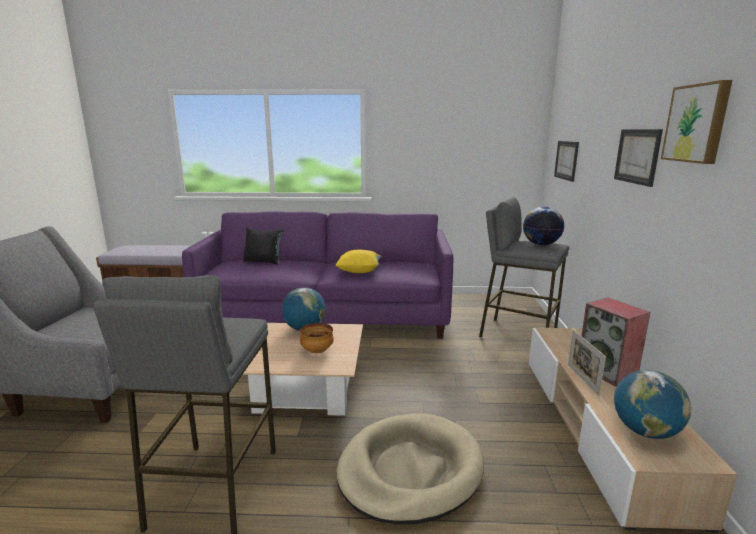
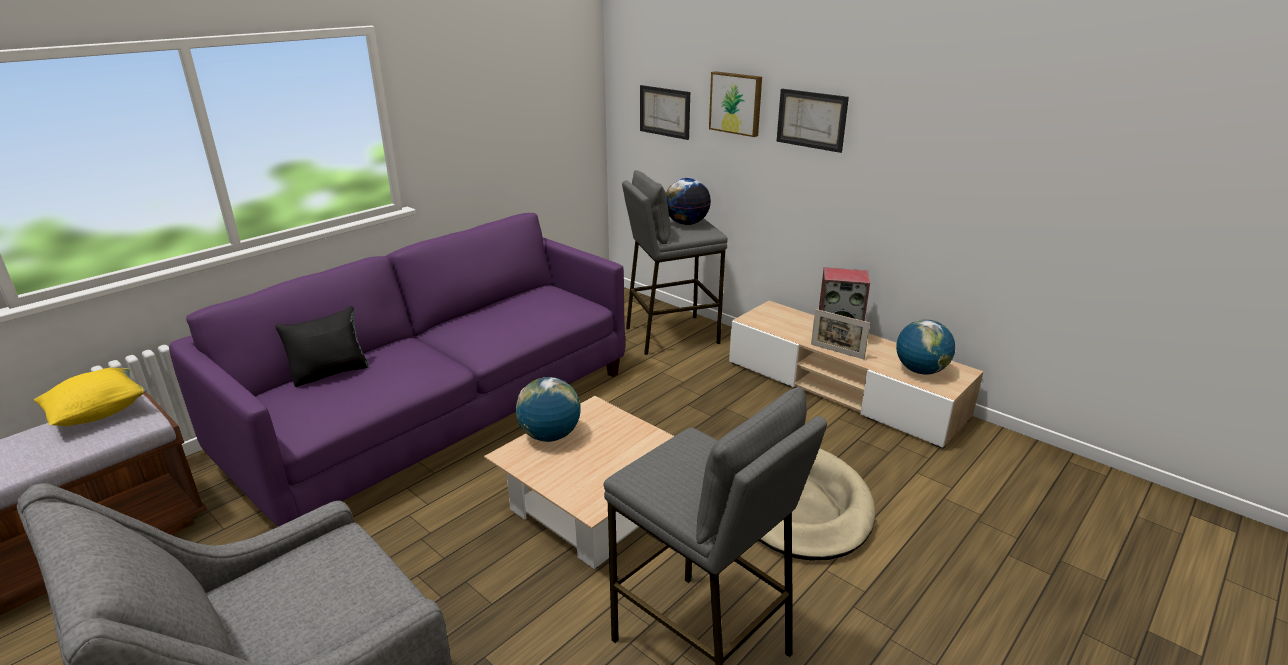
camera: 50 degrees left, 10 degrees up
bowl [300,323,334,353] -> none
yellow pillow [335,249,382,273] -> yellow pillow moved to [34,368,146,426]
picture [661,80,733,164] -> picture moved to [709,71,762,137]

